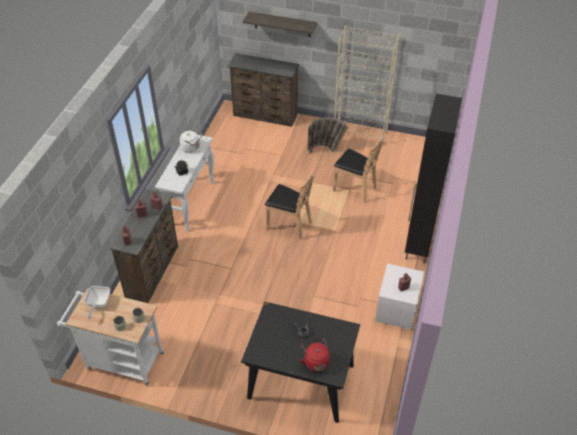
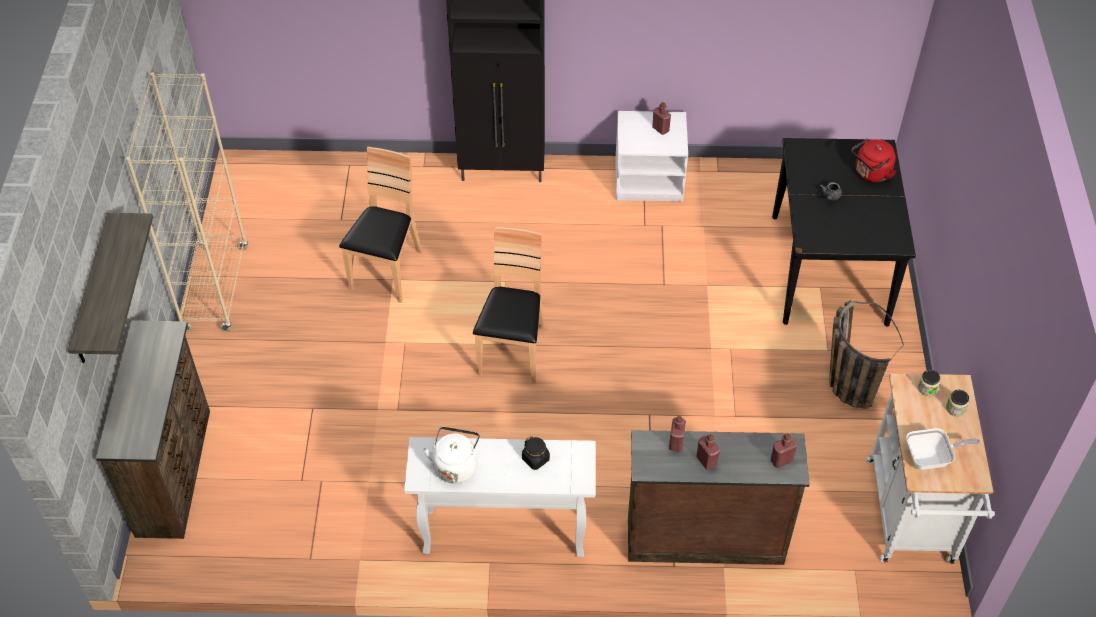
camera: 105 degrees left, 5 degrees up
basket [307,117,348,154] -> basket moved to [829,300,904,409]

